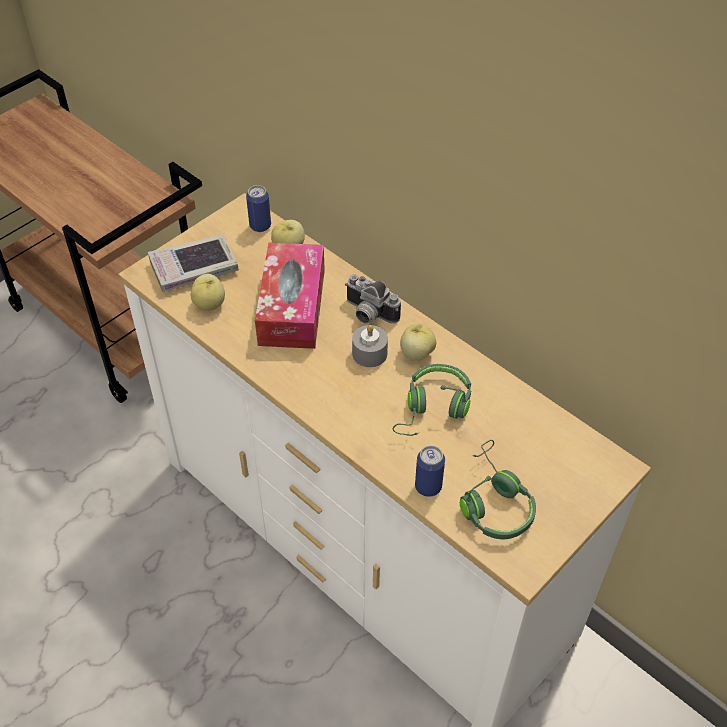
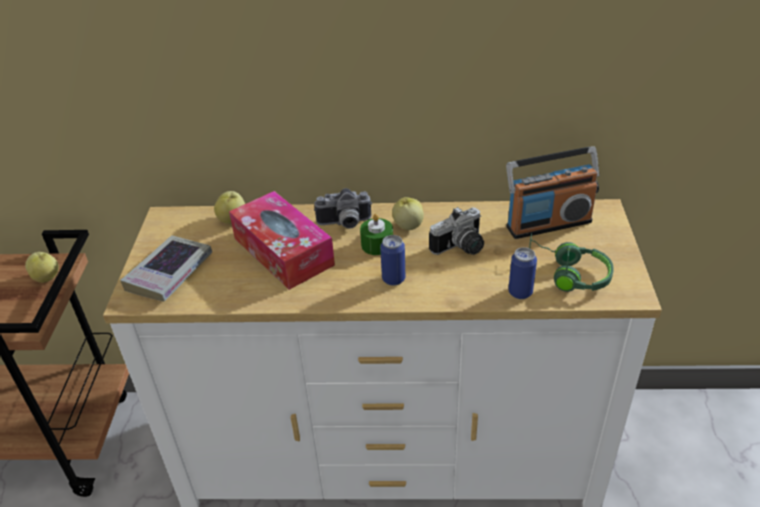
camera: 40 degrees left, 10 degrees down
apple [191,274,225,311] -> apple moved to [25,252,59,283]
can [246,185,271,232] -> can moved to [380,235,405,286]
grey candle [352,325,388,367] -> green candle [360,214,393,255]
green headphones [393,364,471,436] -> camera [429,207,484,255]
none -> radio [506,147,600,239]

